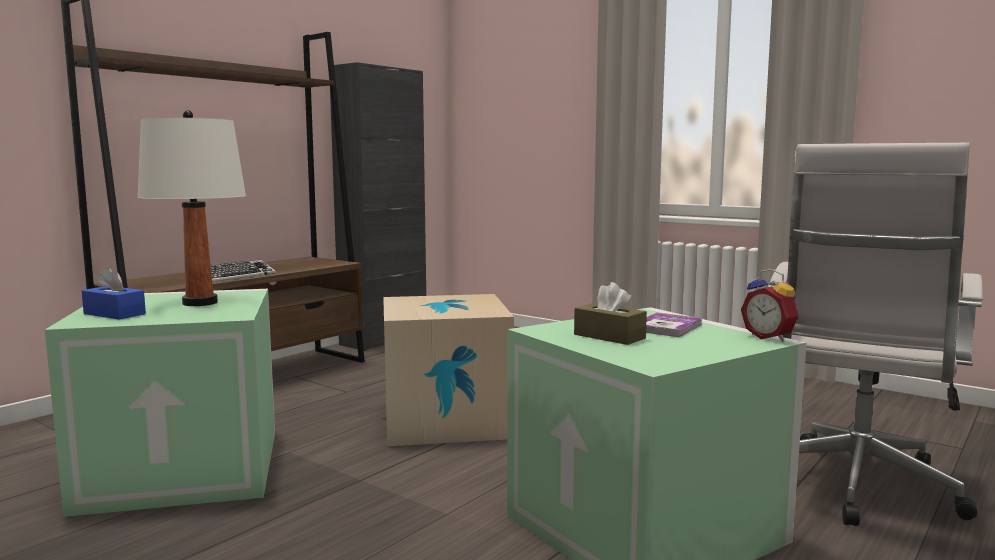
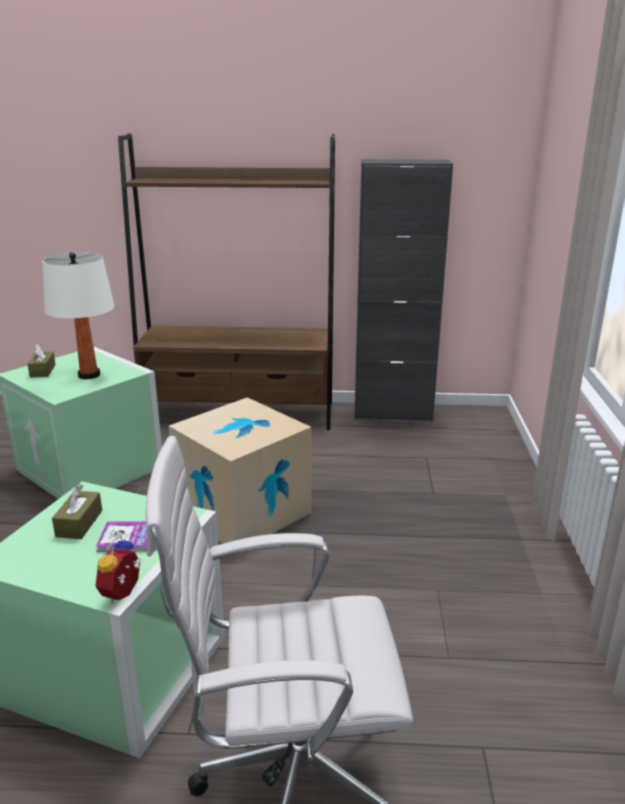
camera: 55 degrees right, 15 degrees up
blue tissue box [82,267,146,320] -> brown tissue box [28,344,56,378]
keyboard [211,260,275,282] -> none

